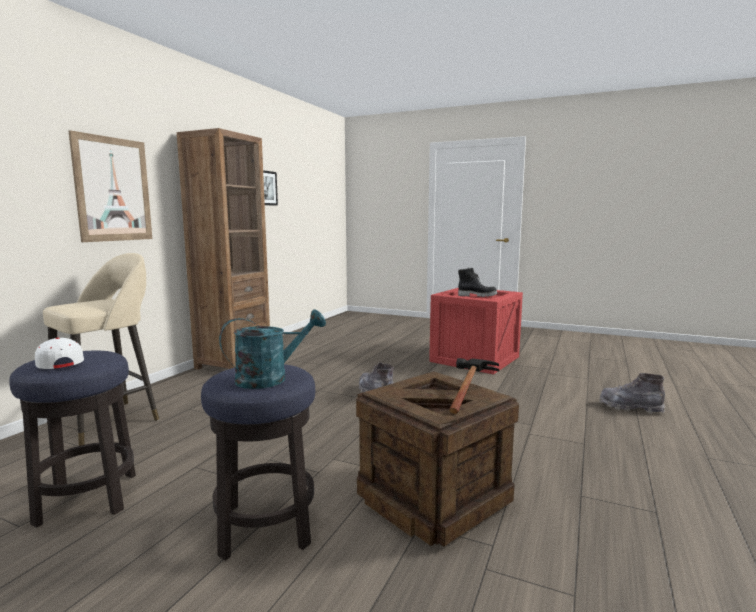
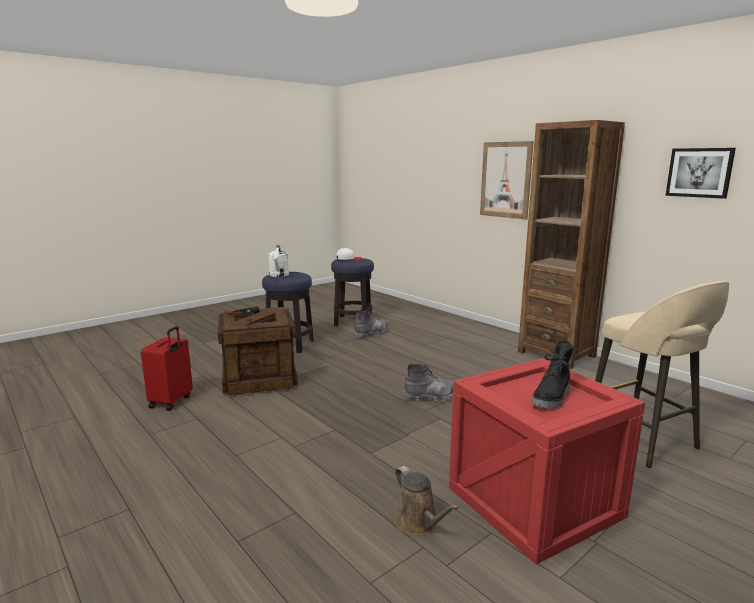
camera: 115 degrees right, 5 degrees up
beige stool [43,253,159,446] -> beige stool moved to [595,281,729,468]
turquoise watering can [219,309,326,389] -> white watering can [268,245,289,277]
grey boot [599,373,665,413] -> grey boot moved to [354,310,388,338]
none -> red suitcase [141,326,193,411]
none -> brown watering can [394,466,459,535]

